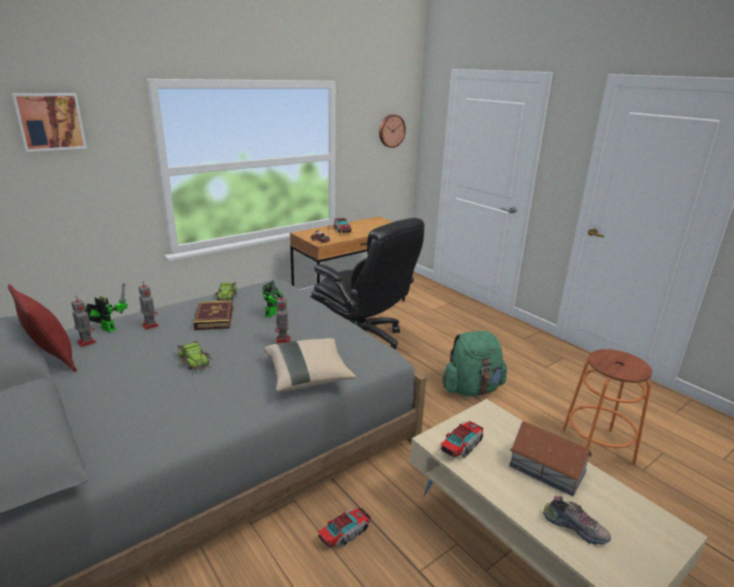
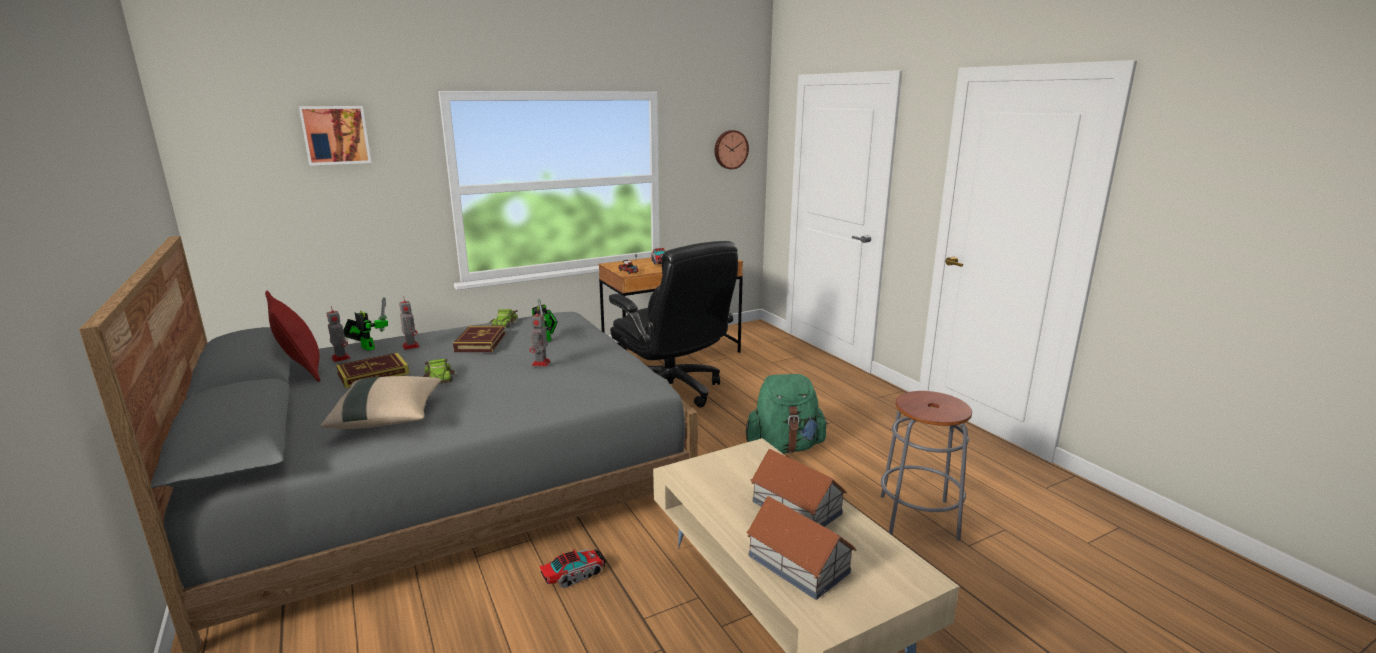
camera: 10 degrees right, 5 degrees down
beige pillow [264,338,356,392] -> beige pillow moved to [321,376,441,429]
toy truck [440,421,483,458] -> none
shoe [543,496,611,545] -> toy house [746,496,857,600]
orange stool [562,349,652,466] -> grey stool [881,391,972,541]
none -> book [336,353,409,388]

